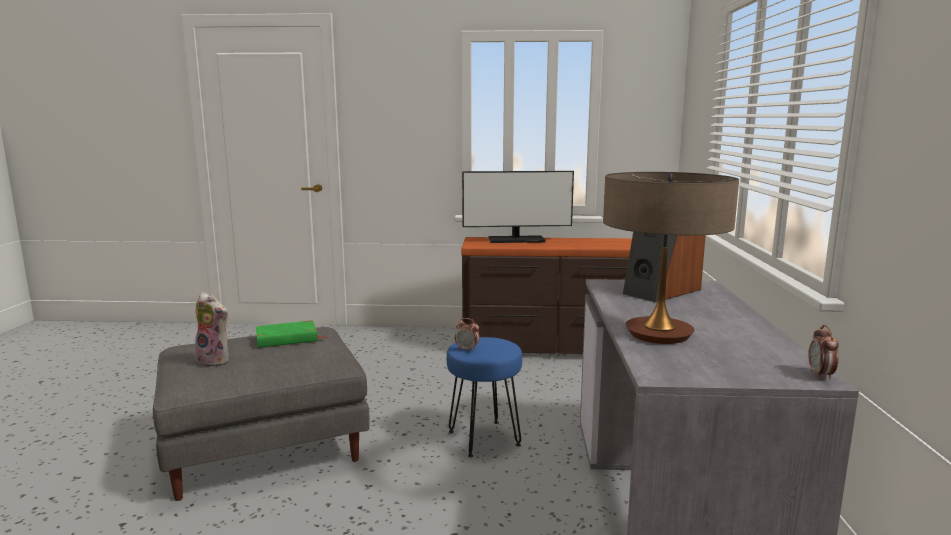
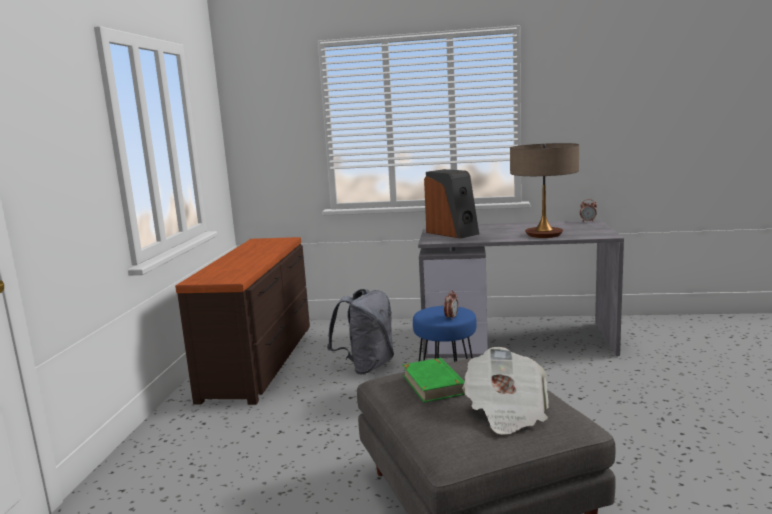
camera: 85 degrees left, 0 degrees up
plush toy [195,292,229,367] -> newspaper [463,347,549,435]
monitor [462,171,574,243] -> none
none -> grey backpack [327,289,394,375]

